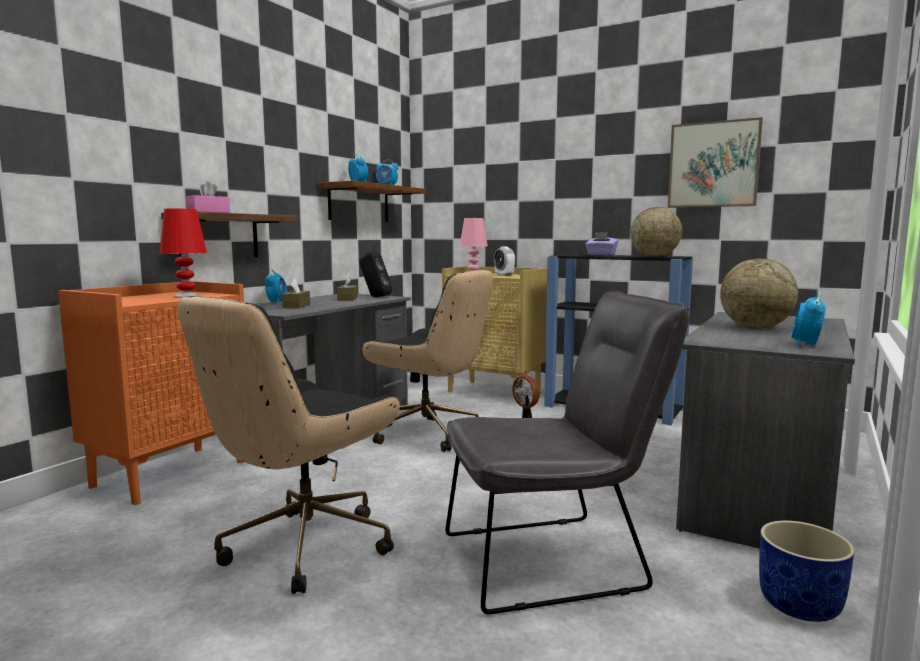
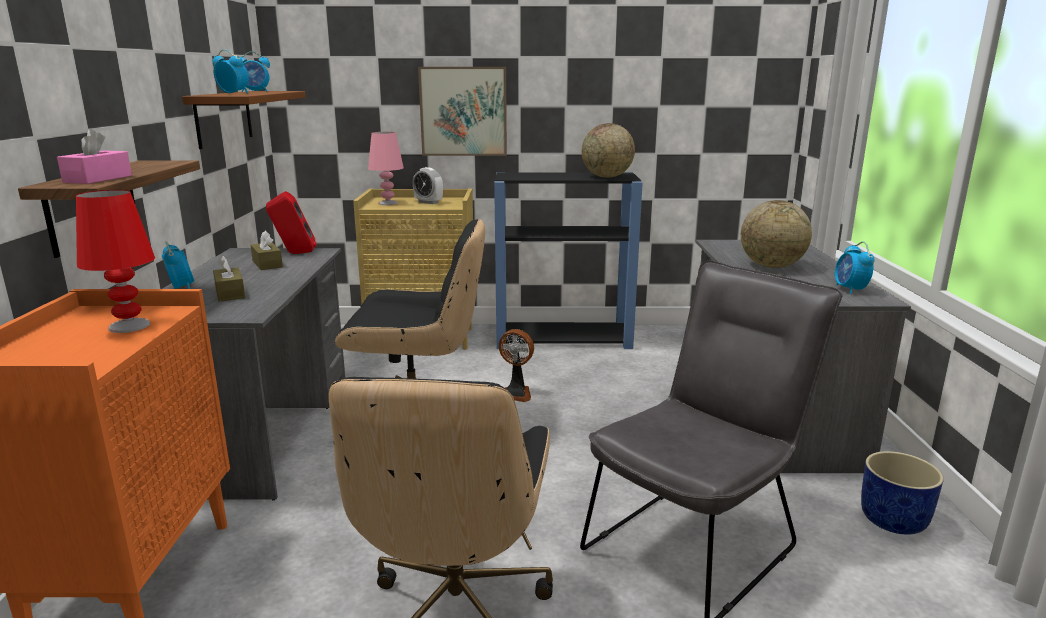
camera: 30 degrees left, 10 degrees up
black speaker [359,250,392,297] -> red speaker [266,191,316,254]
purple tissue box [585,232,618,256] -> none
picture [668,117,763,208] -> picture moved to [418,67,507,156]

